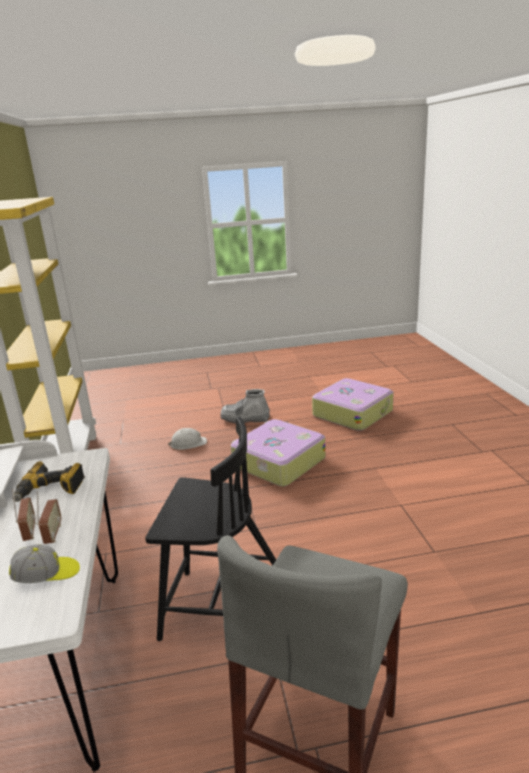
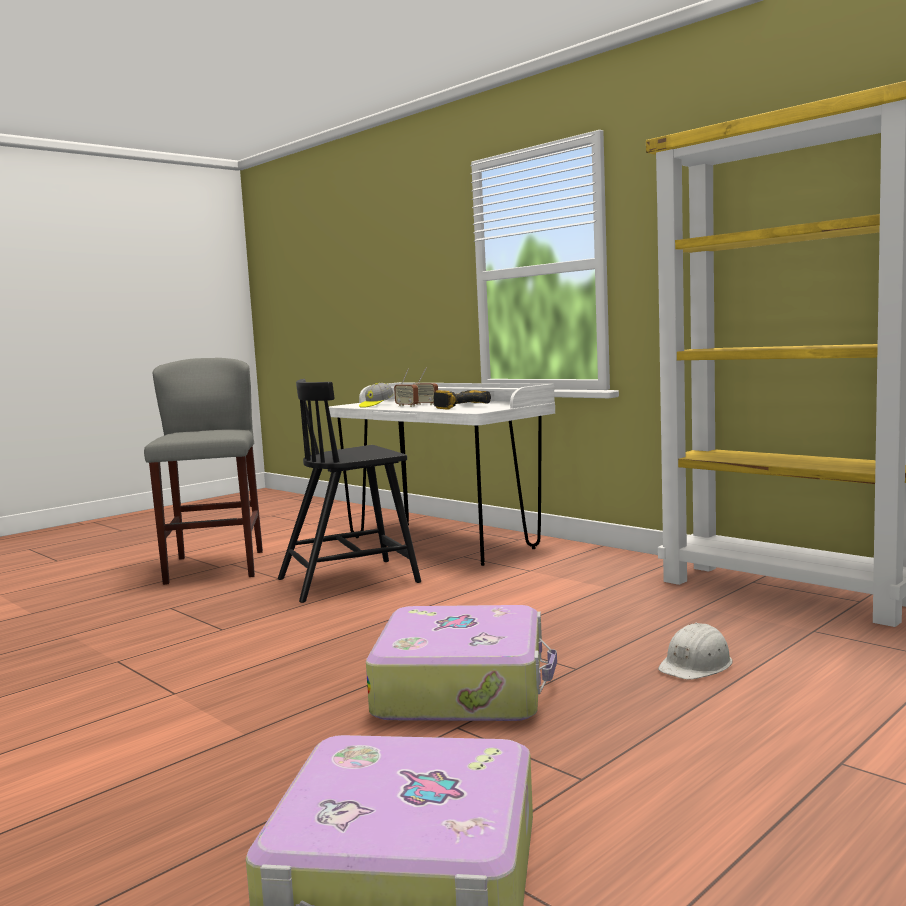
camera: 145 degrees right, 15 degrees down
grey boot [221,389,270,424] -> none

